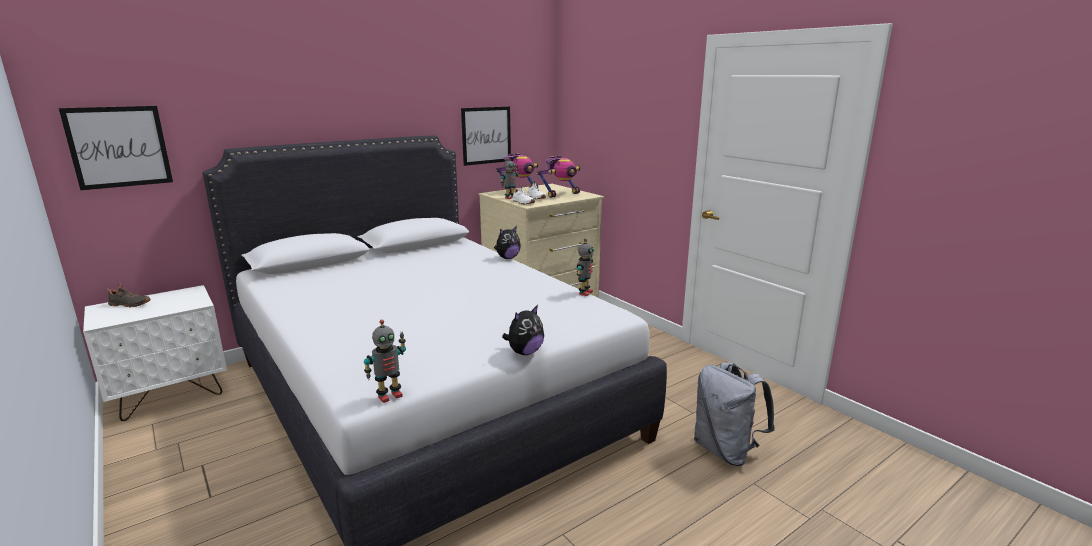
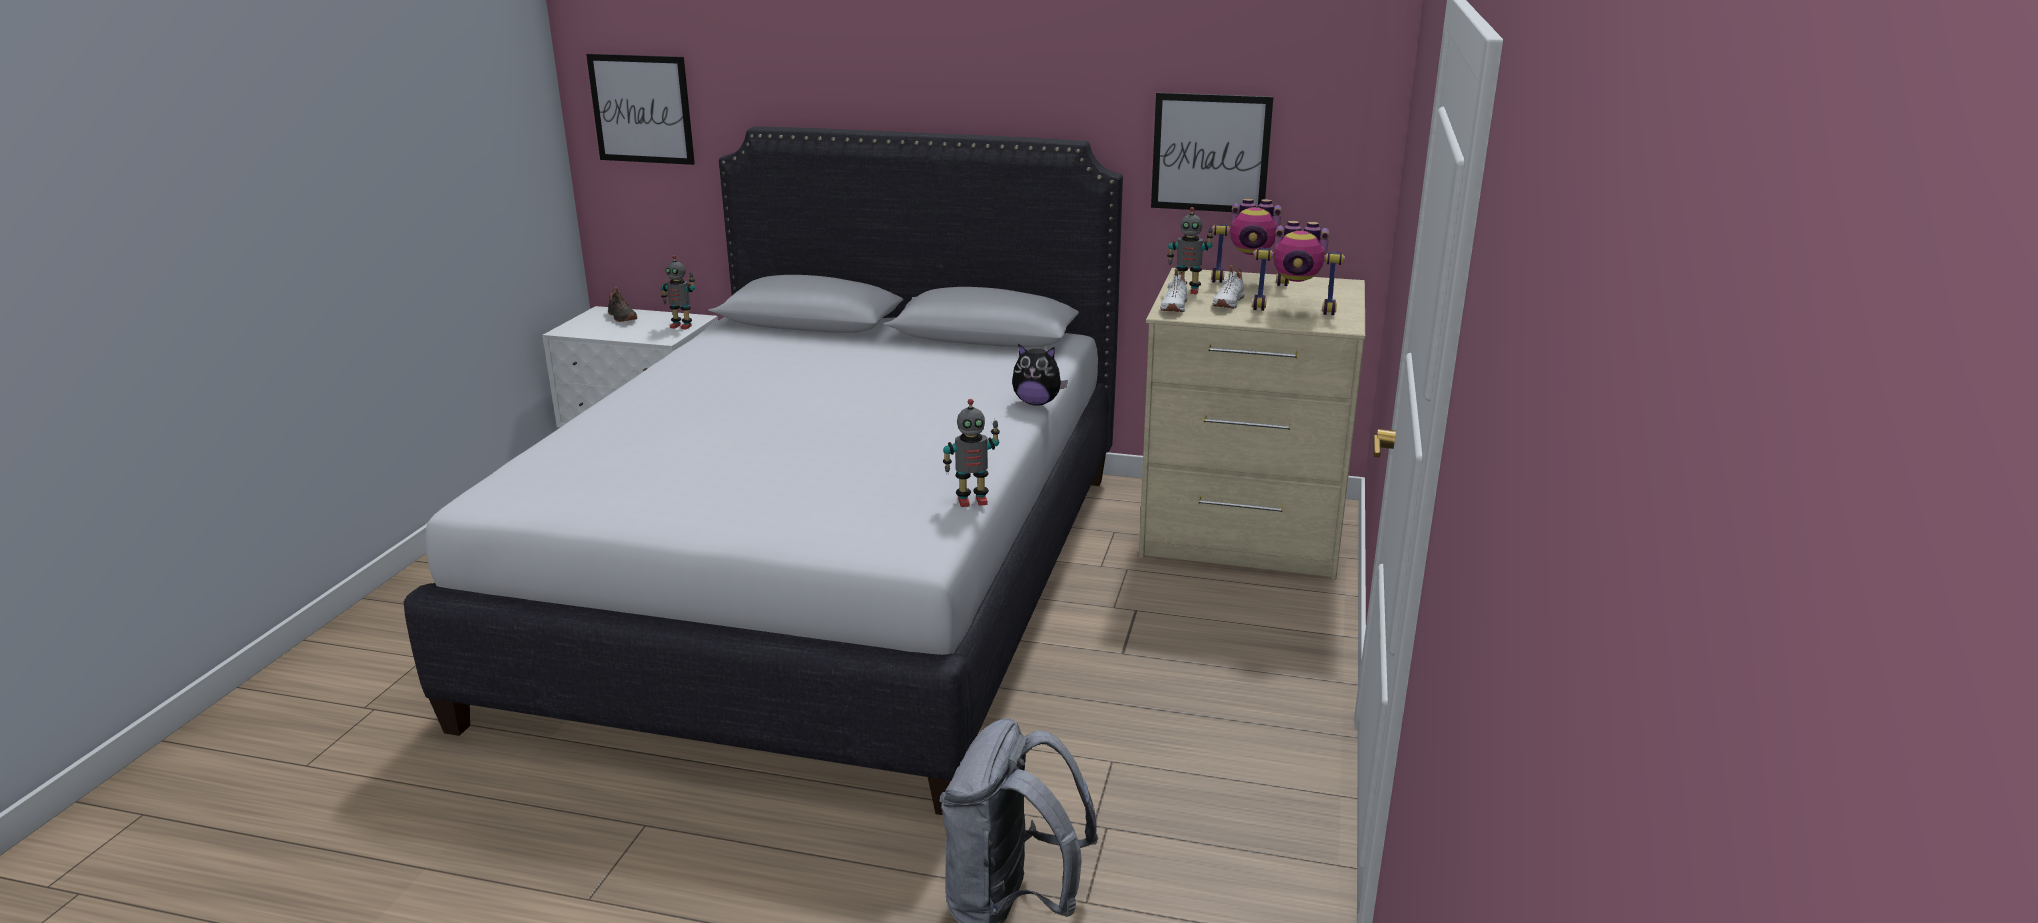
camera: 50 degrees right, 5 degrees up
toy robot [364,320,406,403] -> toy robot moved to [661,255,695,329]
plush toy [502,305,544,355] -> none

